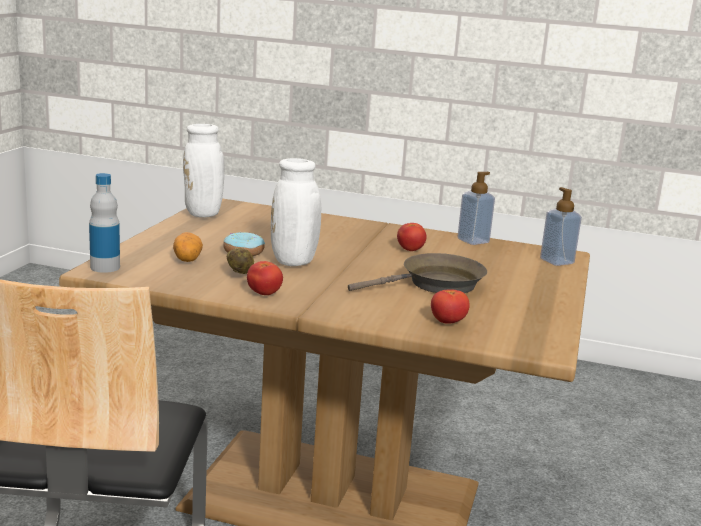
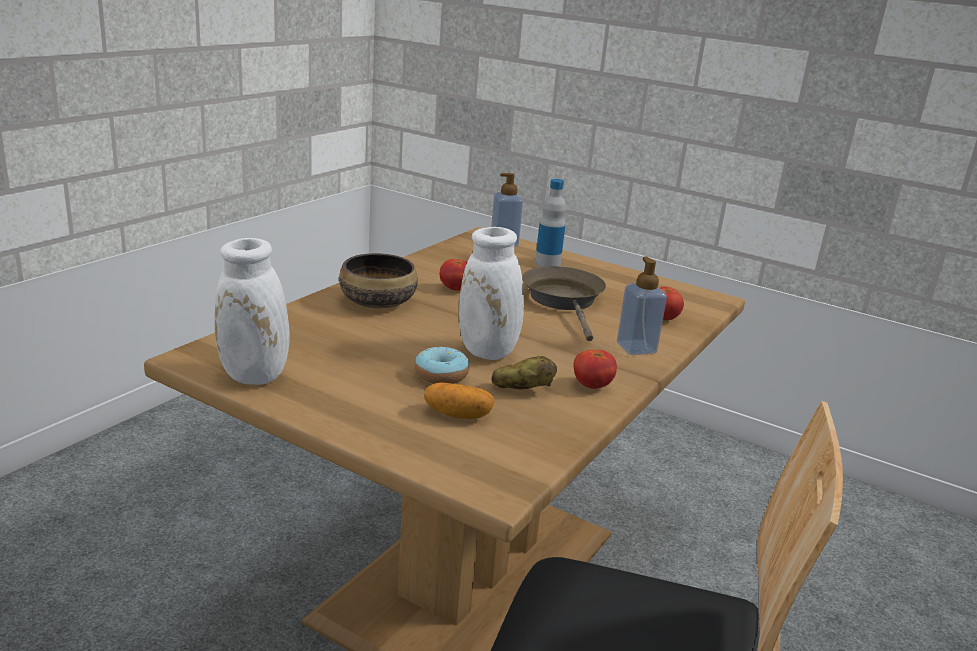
camera: 75 degrees left, 5 degrees up
bottle [89,173,120,273] -> bottle moved to [535,179,566,267]
soap dispenser [457,172,495,245] -> soap dispenser moved to [617,256,667,355]
none -> bowl [339,253,418,308]

